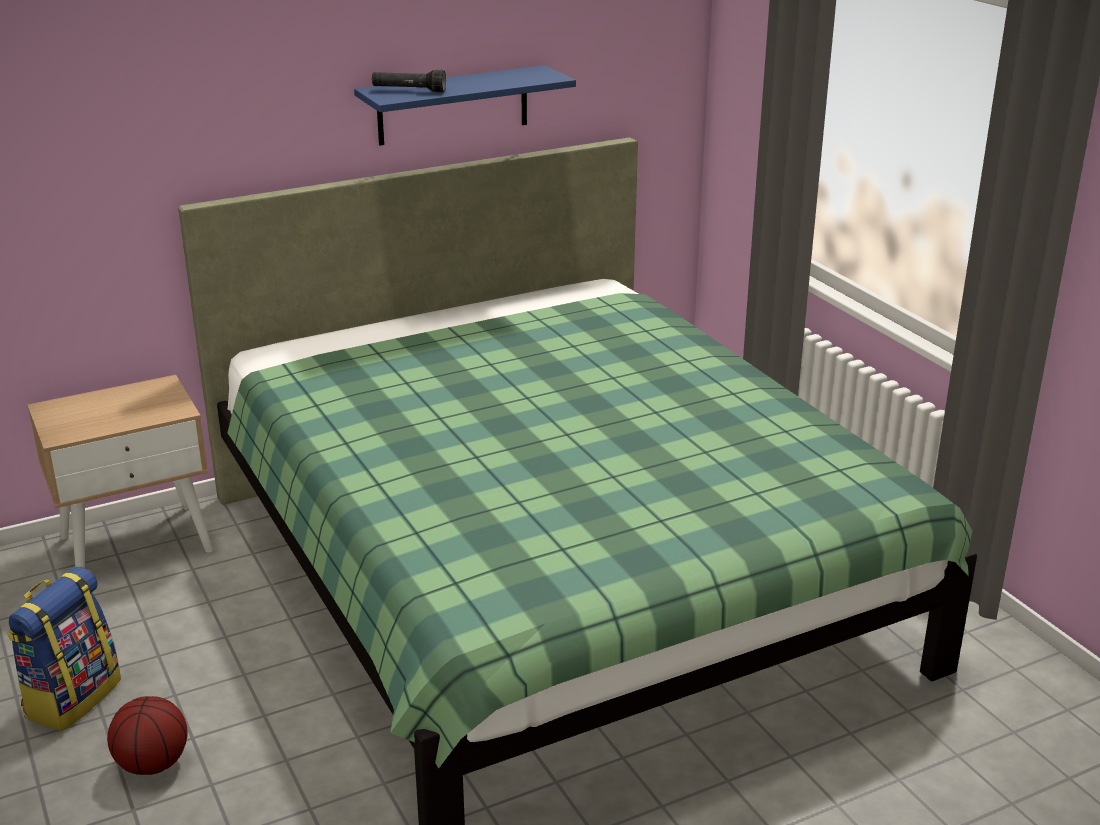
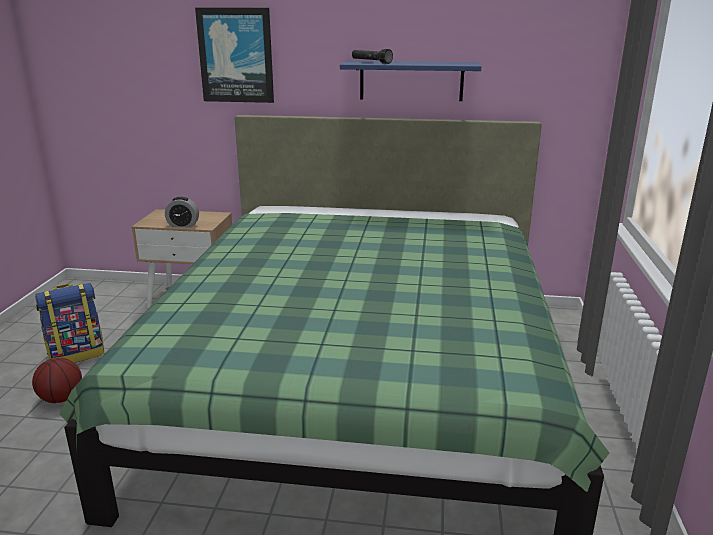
camera: 35 degrees right, 5 degrees down
none -> alarm clock [165,197,199,227]
none -> picture [195,8,274,103]

